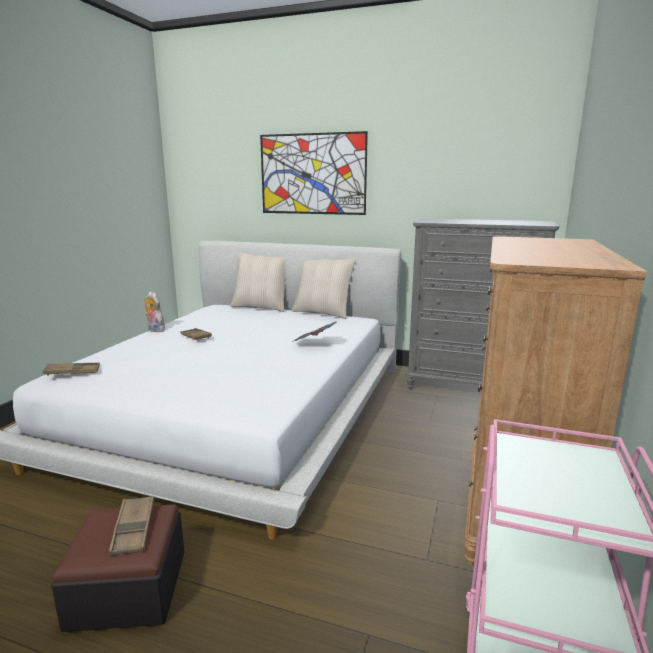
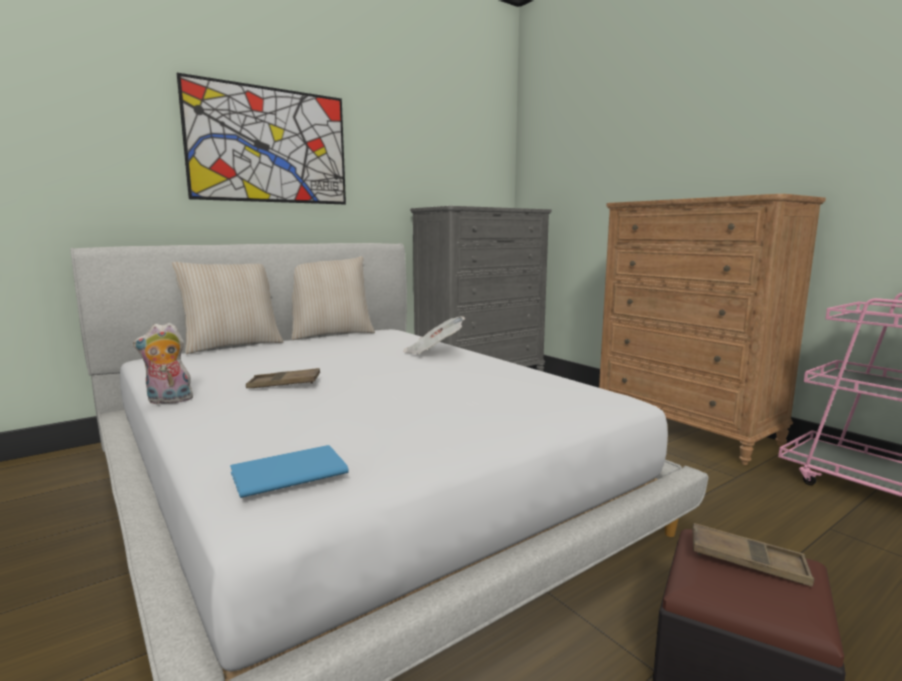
camera: 55 degrees left, 5 degrees down
brown tray [43,363,100,376] -> blue book [230,445,349,498]

